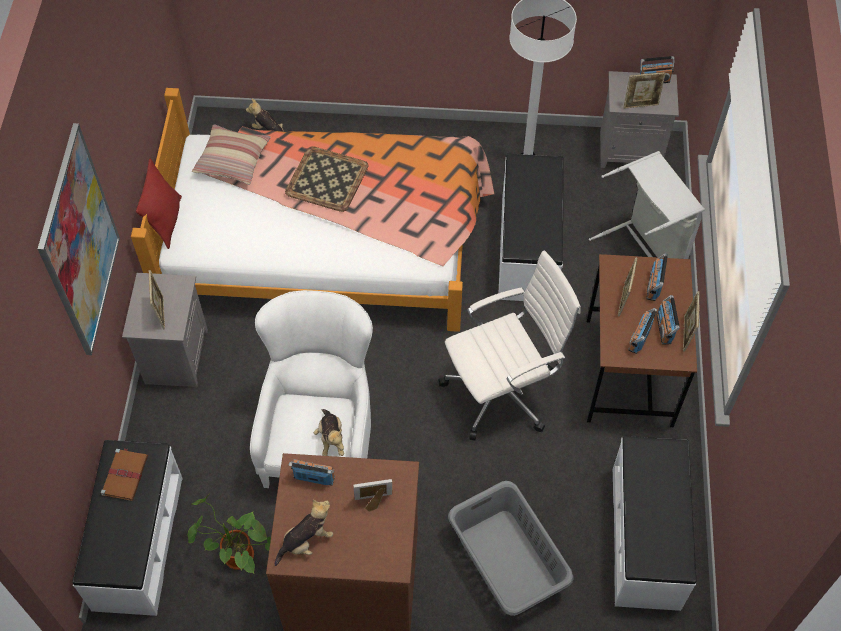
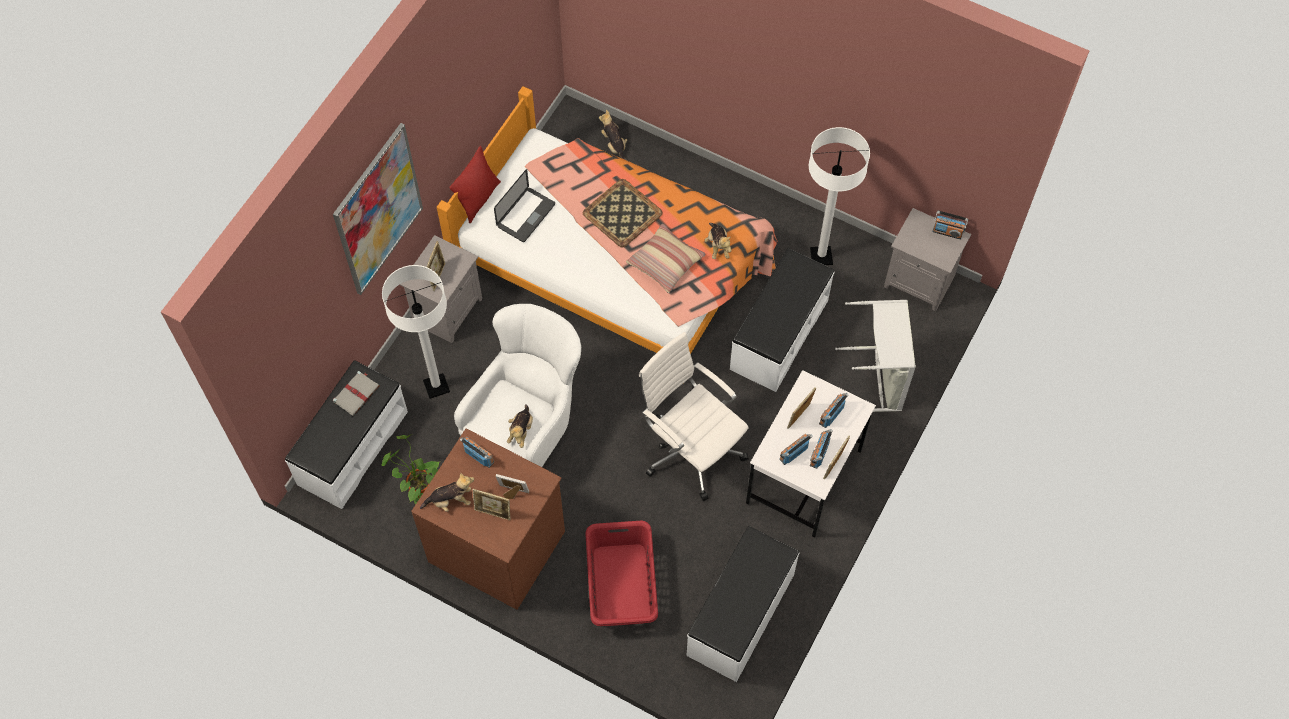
camera: 25 degrees right, 5 degrees up
brown book [100,448,148,501] -> grey book [333,371,379,416]
pillow [192,125,270,185] -> pillow moved to [626,224,706,293]
white office chair [438,250,581,441] -> white office chair turned 135 degrees counterclockwise [639,332,749,501]
grey laundry basket [448,481,574,616] -> red laundry basket [585,520,658,626]
brown desk [586,254,697,427] -> white desk [746,370,876,538]
picture frame [623,72,666,109] -> picture frame moved to [473,489,511,520]
none -> white floor lamp [382,265,450,399]
none -> laptop [494,169,555,242]
none -> plush toy [705,223,731,259]

